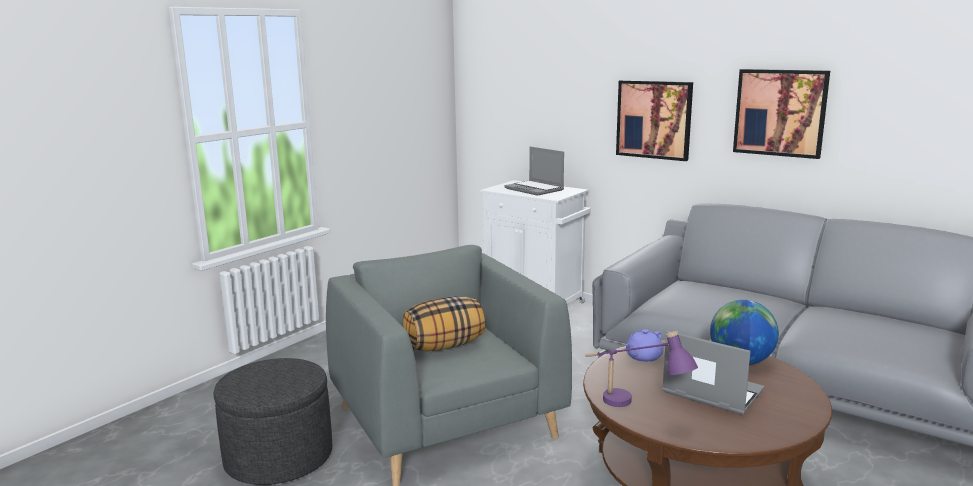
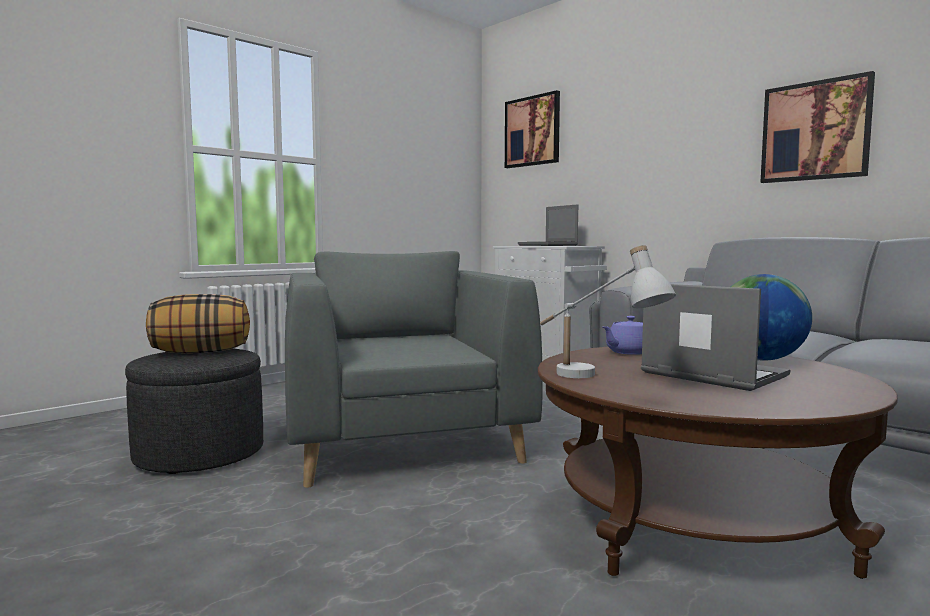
camera: 10 degrees right, 10 degrees down
pillow [403,296,485,351] -> pillow moved to [146,294,250,353]
purple table lamp [585,331,698,407] -> white table lamp [540,245,676,378]
picture [616,80,693,161] -> picture moved to [505,90,560,168]

